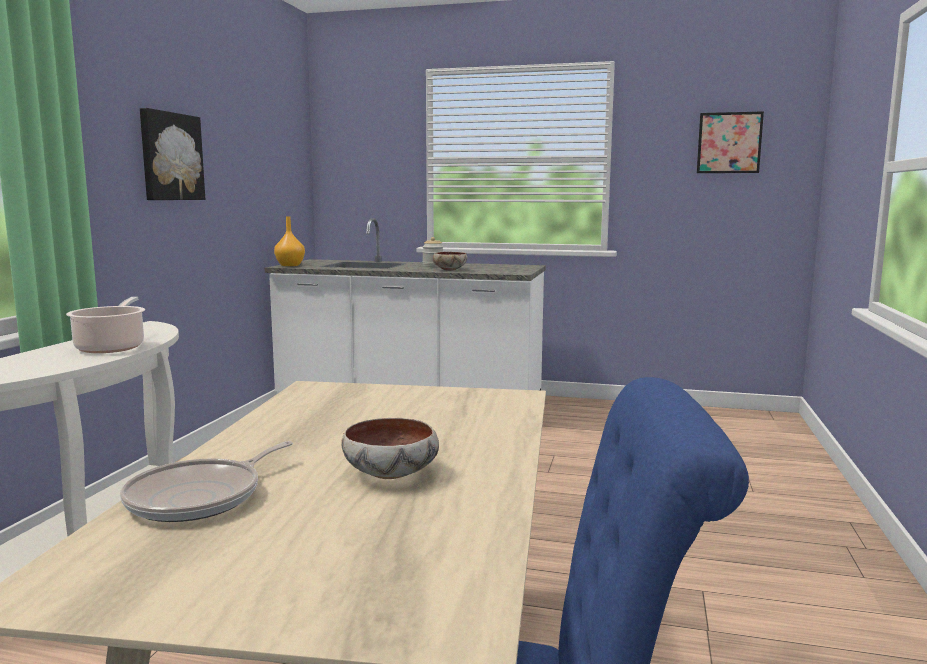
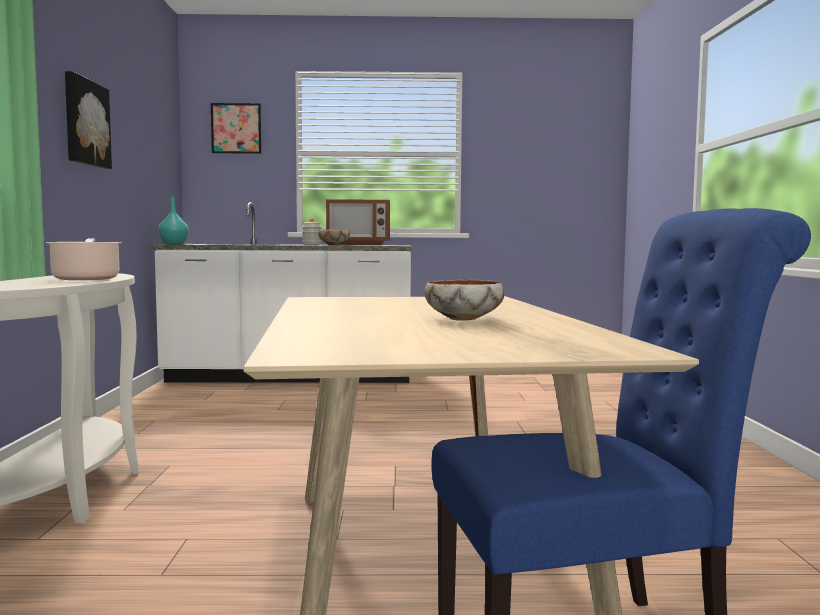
camera: 15 degrees left, 5 degrees down
frying pan [120,441,293,522] -> none
orange vase [274,216,305,266] -> turquoise vase [158,197,189,244]
picture [697,111,764,173] -> picture moved to [211,103,261,154]
none -> microwave [326,199,390,245]

